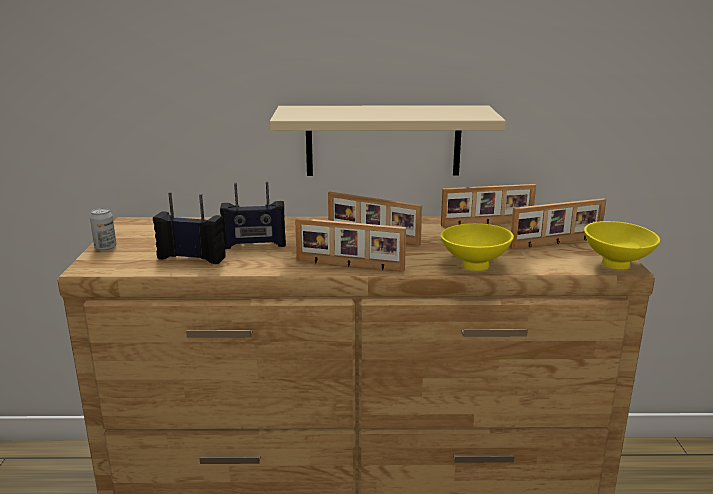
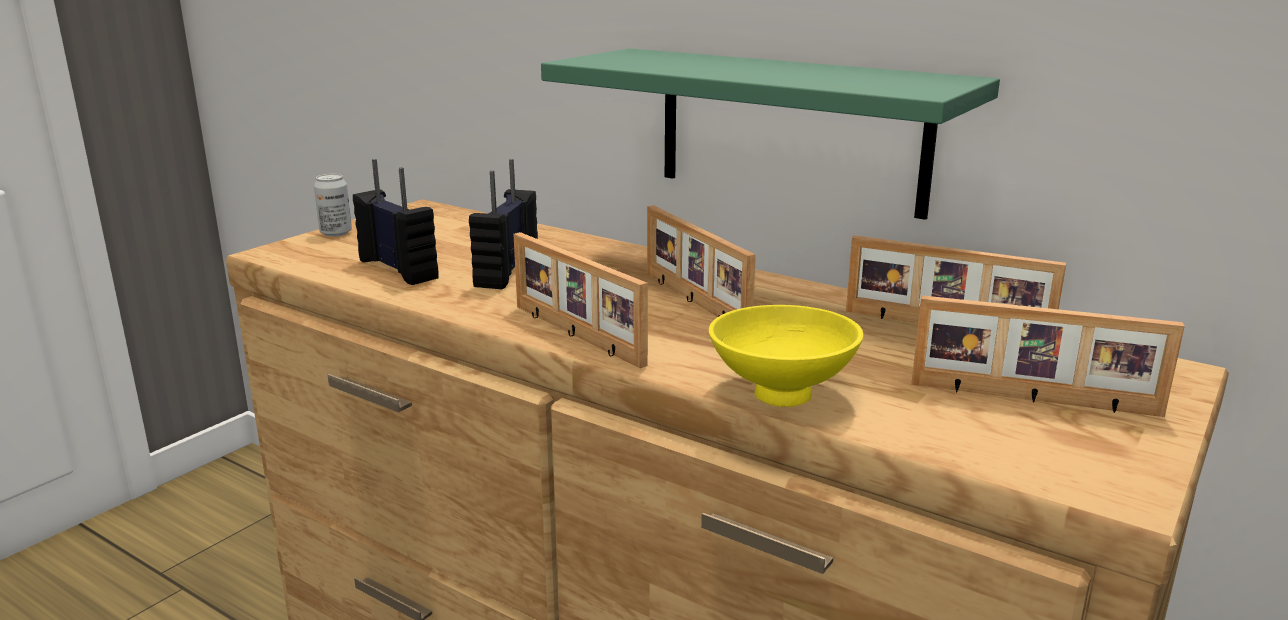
camera: 35 degrees right, 0 degrees up
radio [220,182,286,249] -> radio turned 75 degrees clockwise [469,159,538,289]
beige shelf [270,105,506,176] -> green shelf [541,48,1000,220]
yellow bowl [584,221,660,270] -> none

